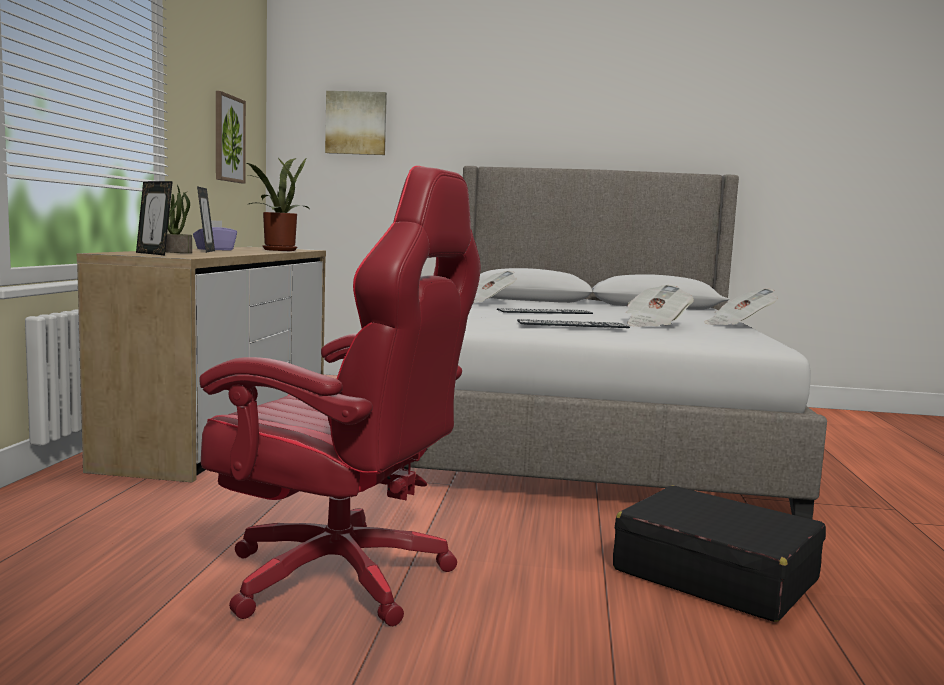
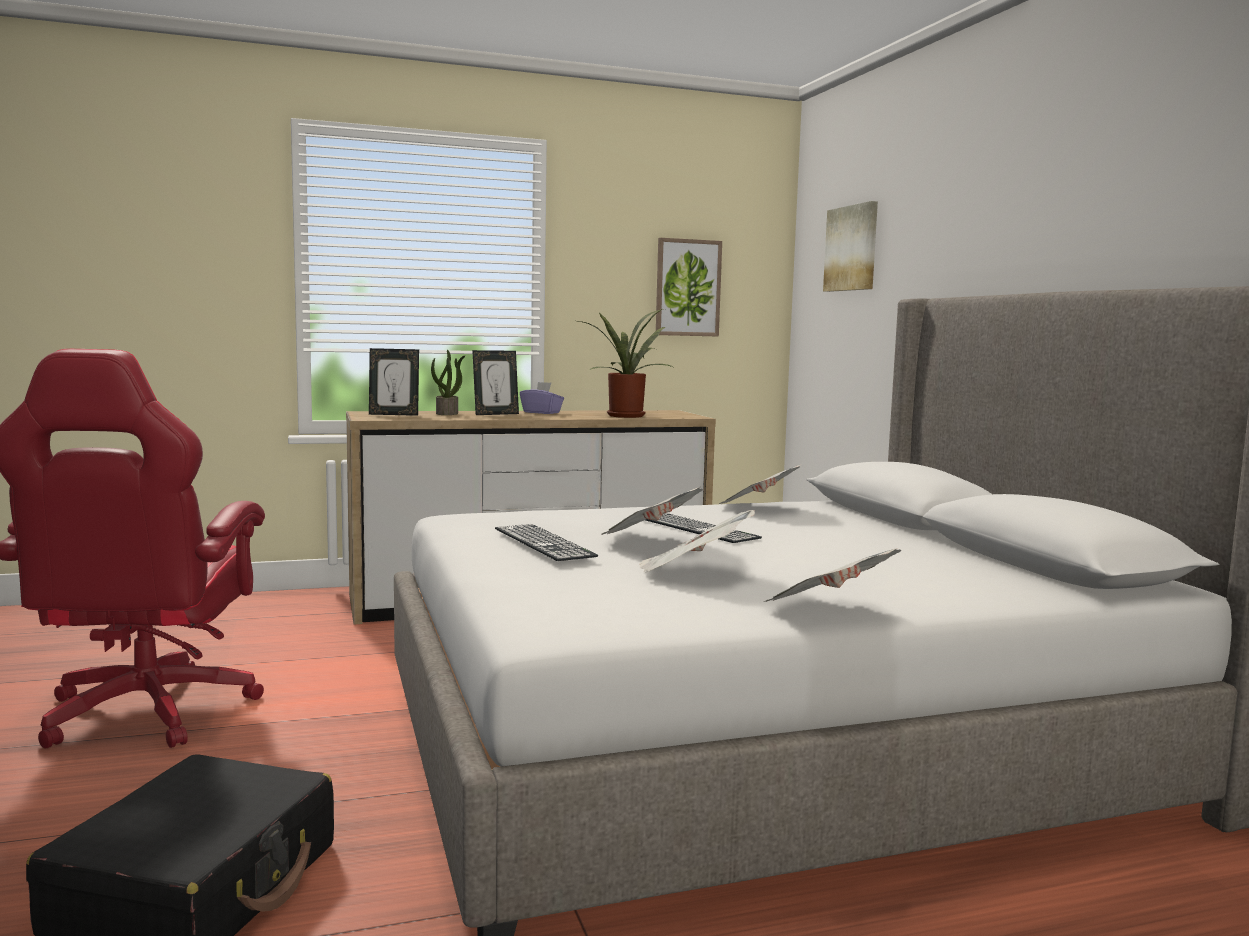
camera: 65 degrees right, 0 degrees up
picture frame [136,181,173,256] -> picture frame turned 105 degrees counterclockwise [369,348,419,416]
none -> newspaper [602,487,703,535]

